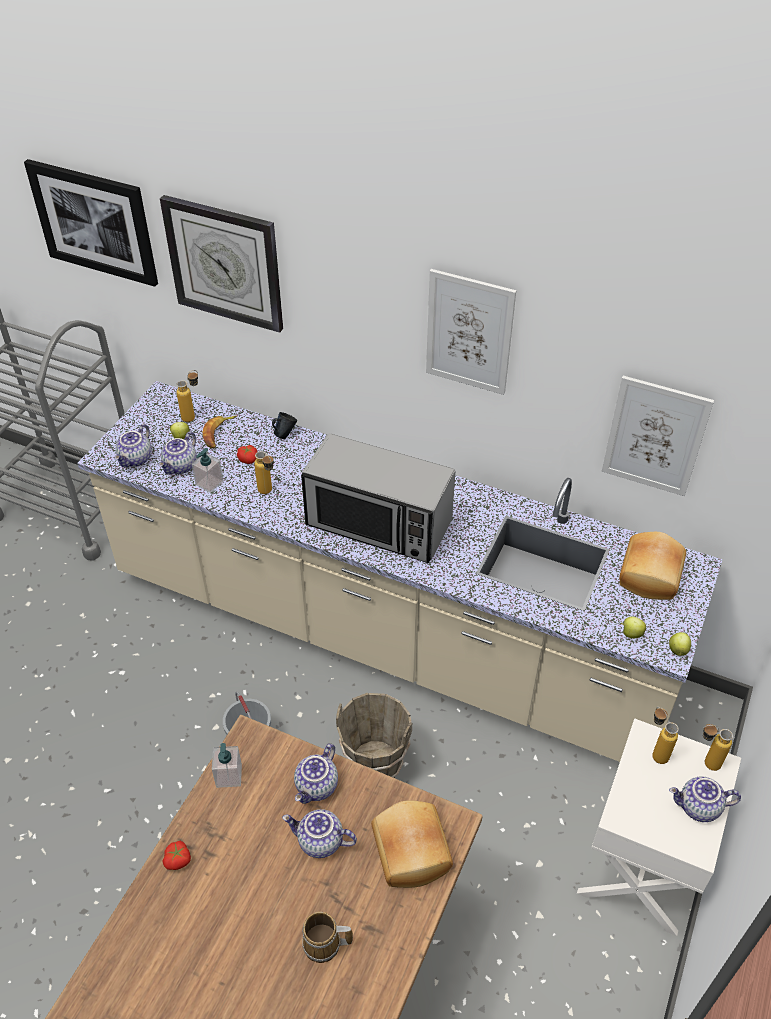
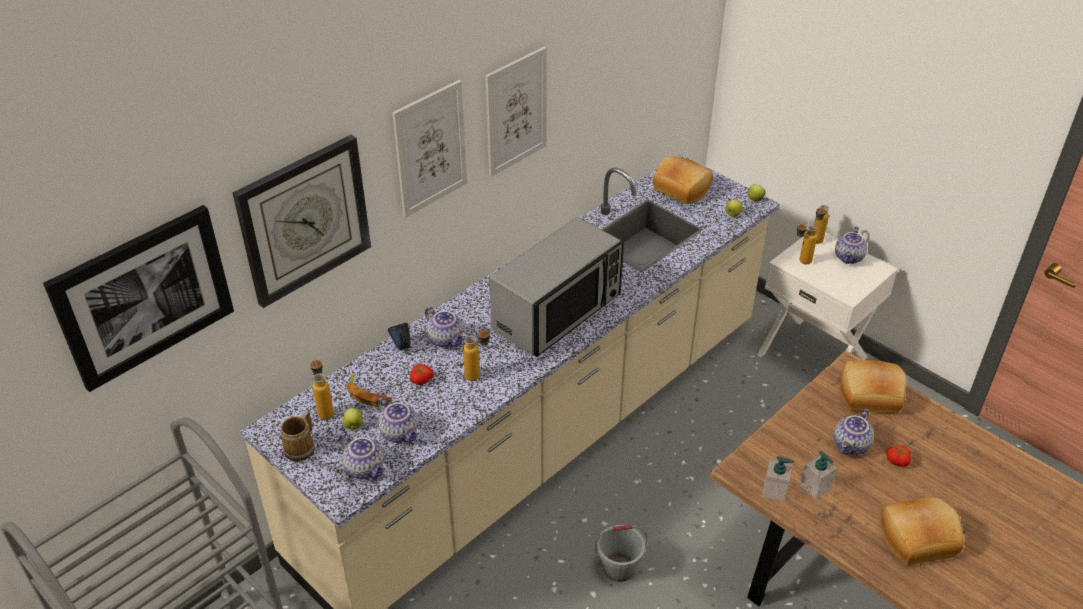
camera: 70 degrees left, 5 degrees down
tomato [163,841,191,870] -> tomato moved to [886,445,911,467]
soap dispenser [192,448,223,493] -> soap dispenser moved to [800,451,837,499]
teapot [294,744,338,804] -> teapot moved to [425,307,465,348]
mug [302,911,353,963] -> mug moved to [280,410,315,461]
brown bucket [336,693,412,778] -> none
picture [602,376,714,496] -> picture moved to [392,80,467,218]
none -> bread [881,498,963,566]

